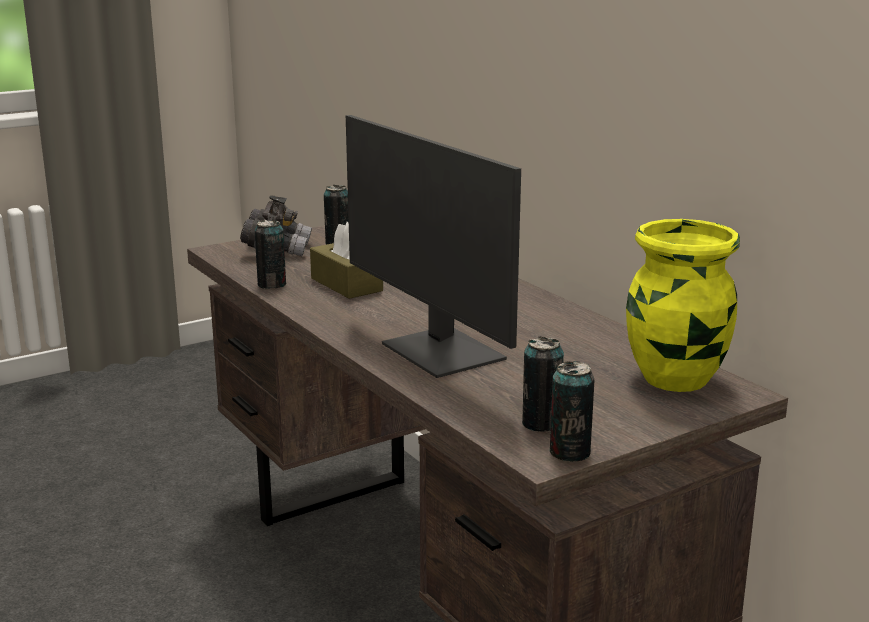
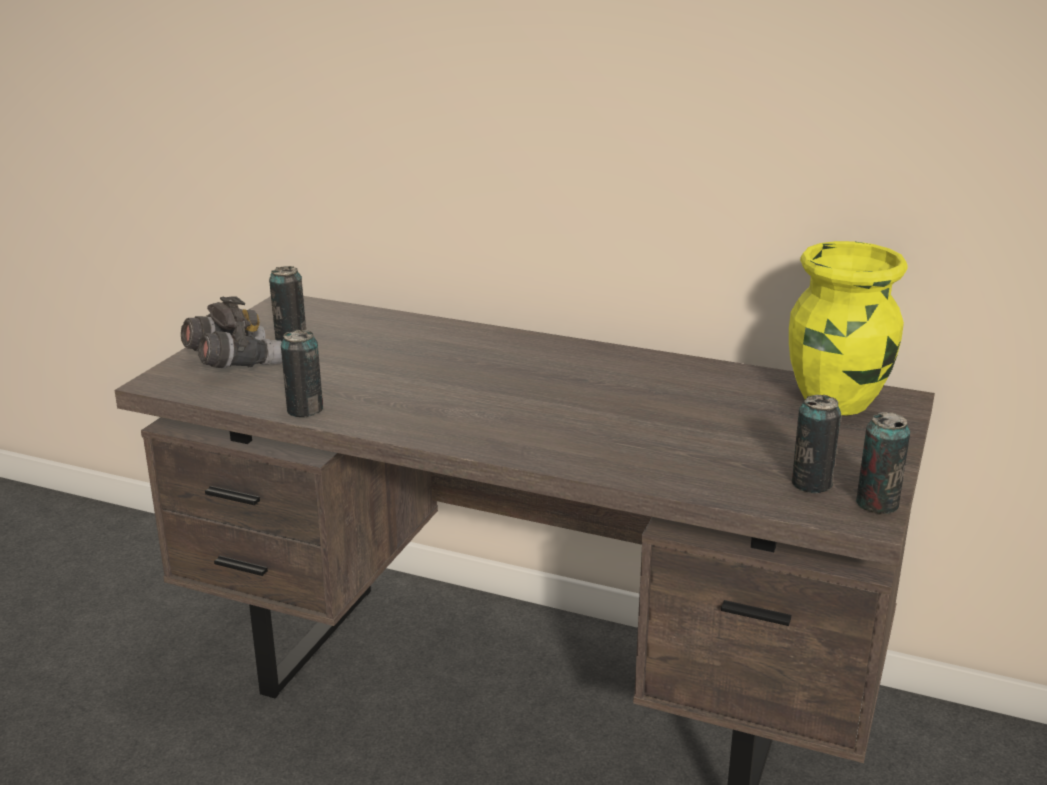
camera: 35 degrees left, 5 degrees up
brown tissue box [310,222,383,299] -> none
monitor [346,115,521,378] -> none

